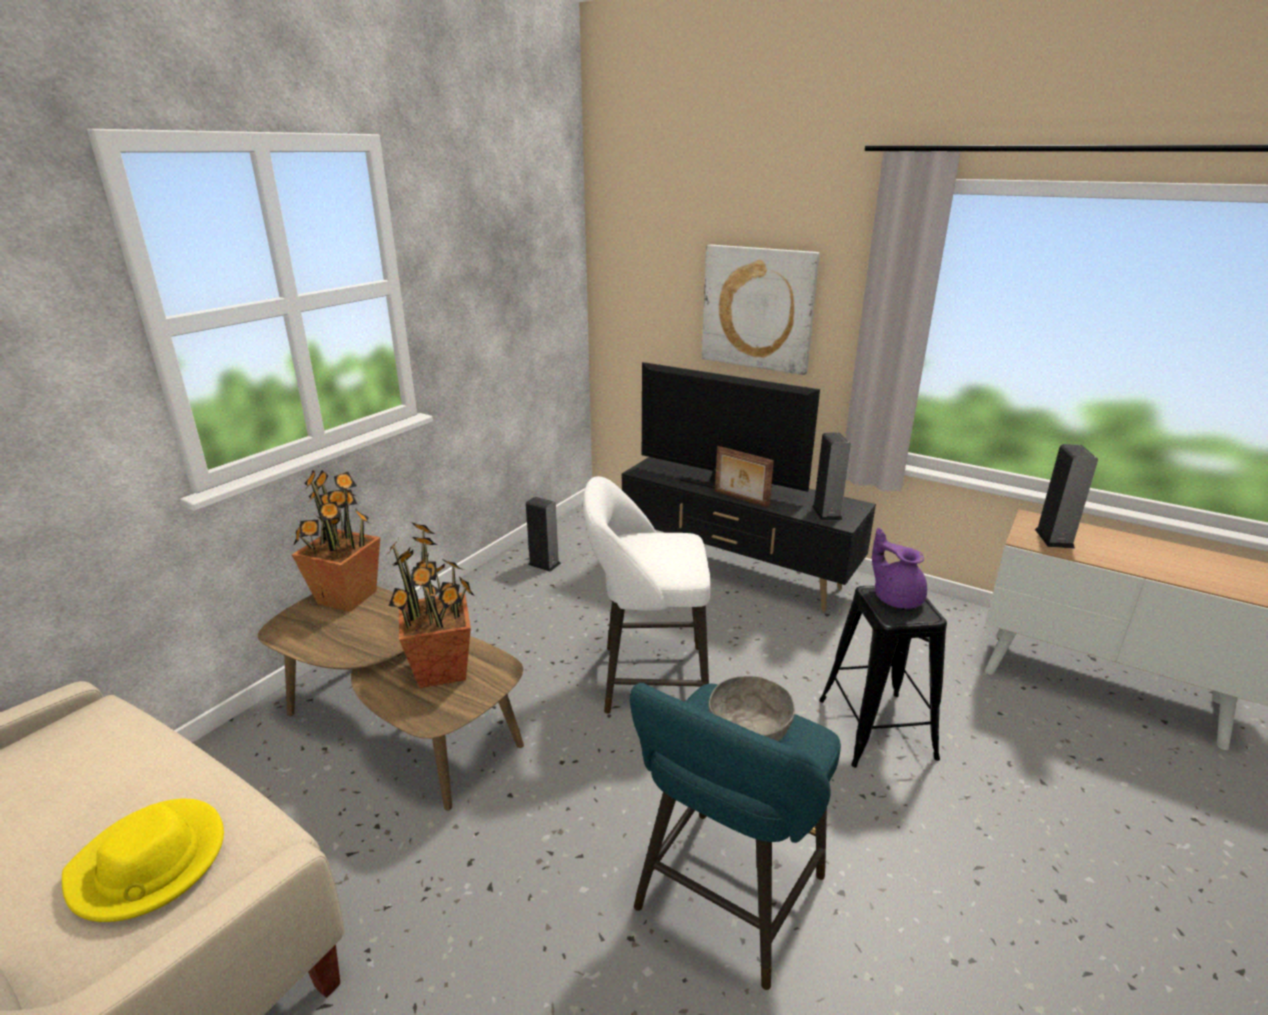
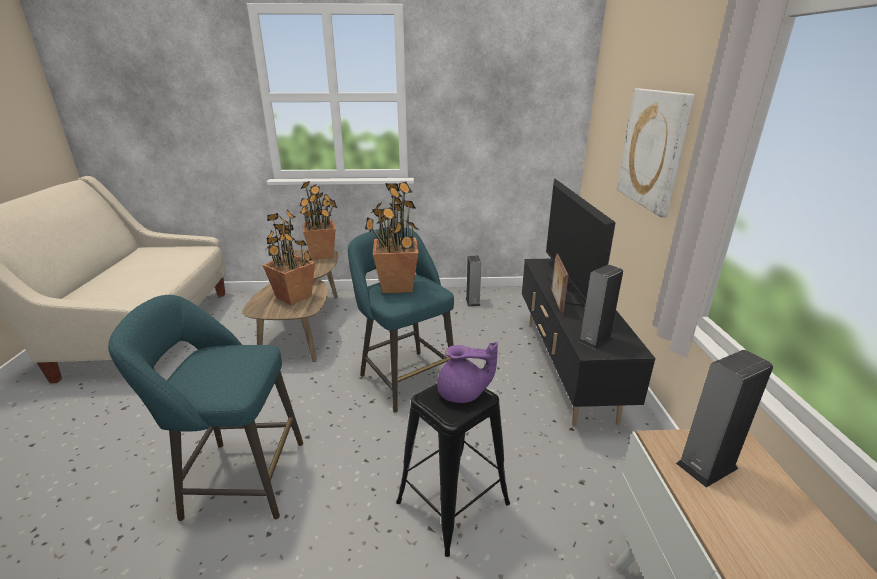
camera: 55 degrees right, 0 degrees up
yellow hat [62,799,224,922] -> none
white stool [583,476,711,714] -> turquoise stool [348,228,454,413]
grey bowl [709,676,795,741] -> none
purple teapot [872,528,927,609] -> purple teapot turned 75 degrees clockwise [437,342,498,403]
none -> potted plant [365,182,419,293]

